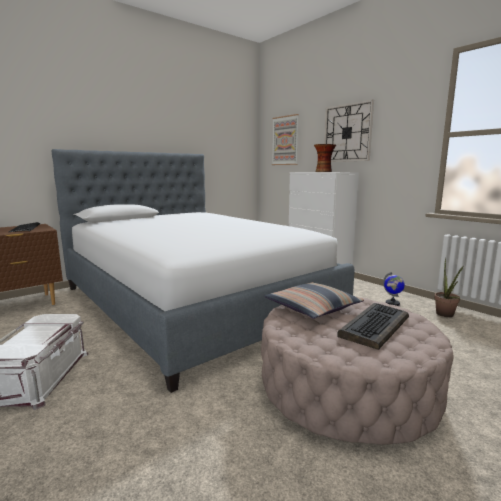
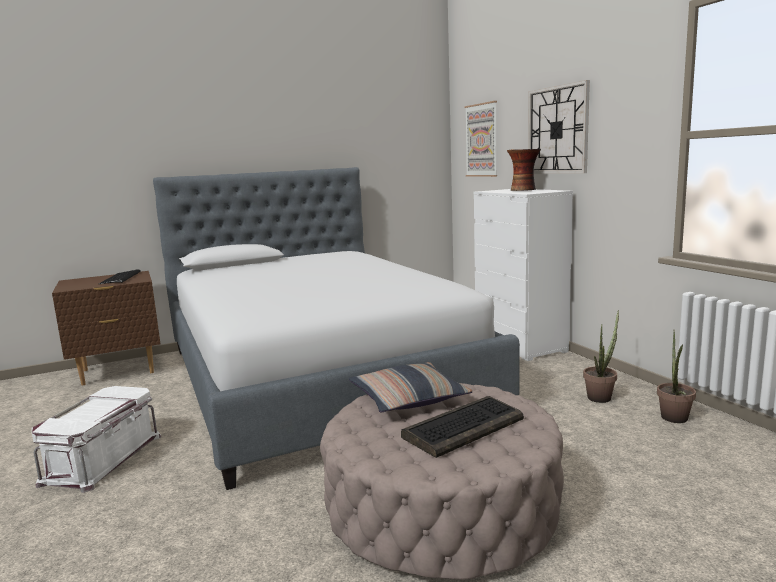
camera: 15 degrees right, 0 degrees up
globe [383,272,405,306] -> potted plant [583,310,619,403]

